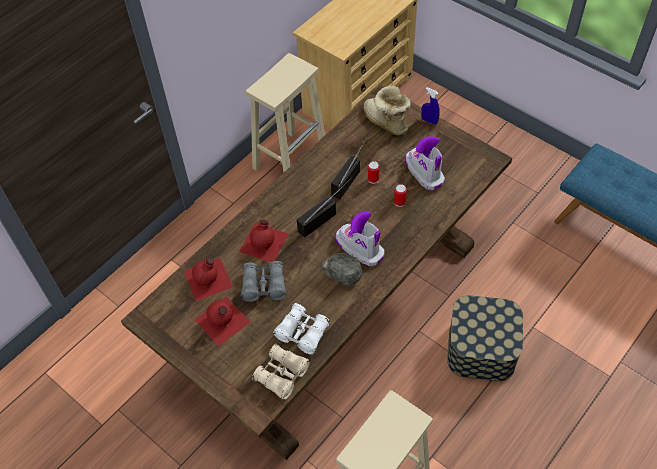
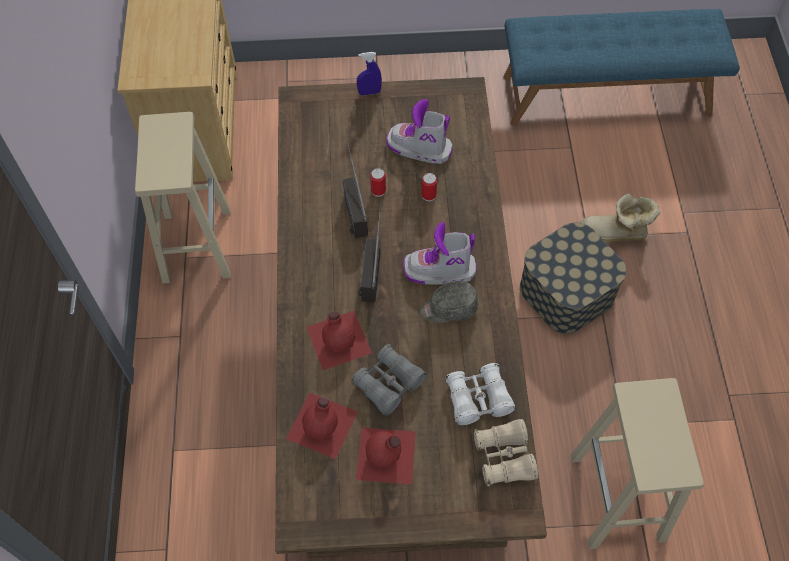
camera: 45 degrees left, 5 degrees up
boot [363,86,411,136] -> boot moved to [581,194,660,242]

